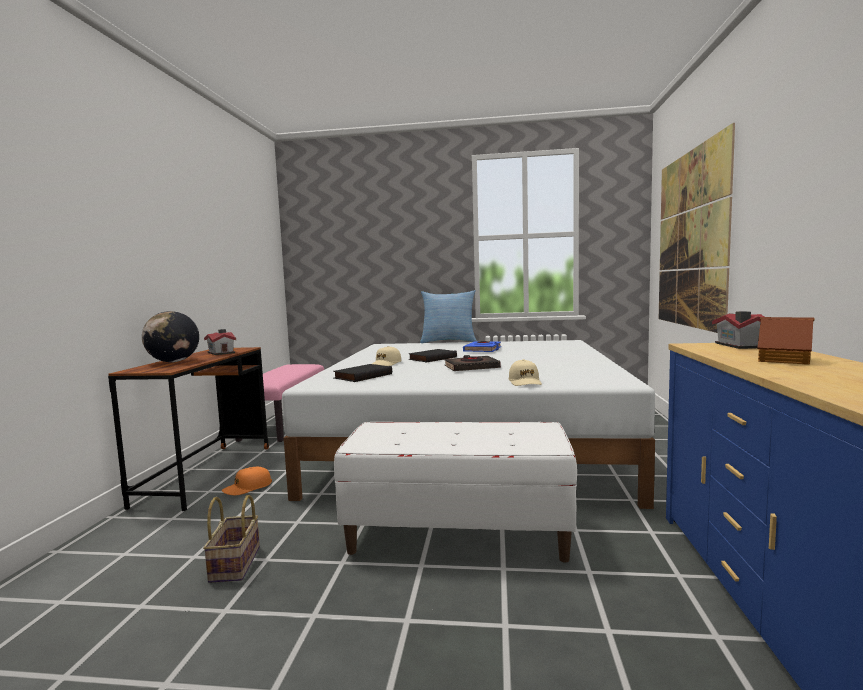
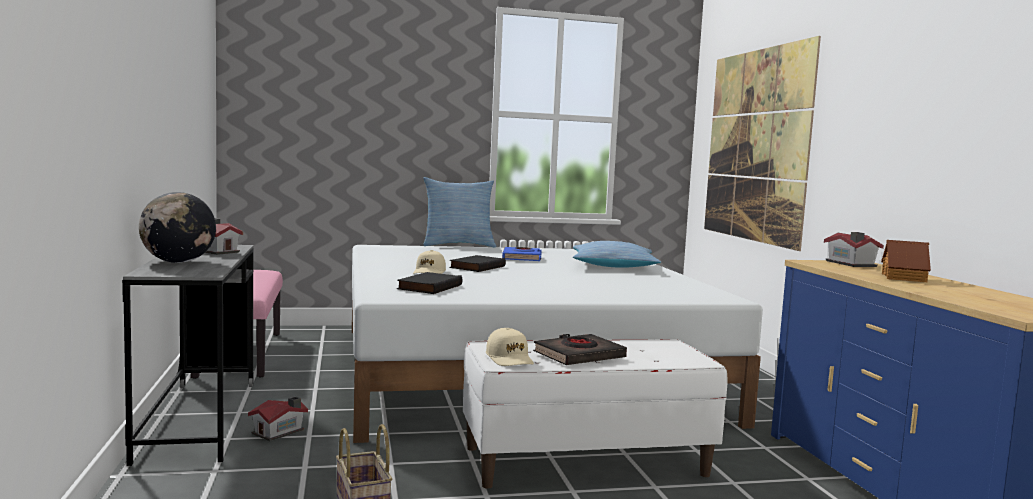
camera: 20 degrees left, 0 degrees up
brown desk [108,347,269,511] -> grey desk [122,245,254,466]
orange cap [222,467,272,495] -> toy house [248,396,308,441]
black book [444,355,501,371] -> black book moved to [533,334,627,365]
beige cap [509,359,542,386] -> beige cap moved to [486,328,534,366]
none -> pillow [573,241,661,268]

